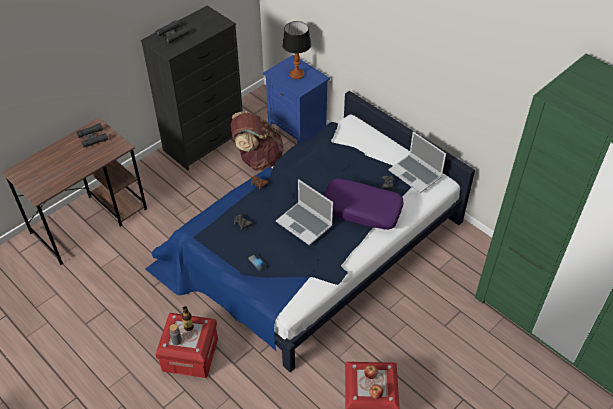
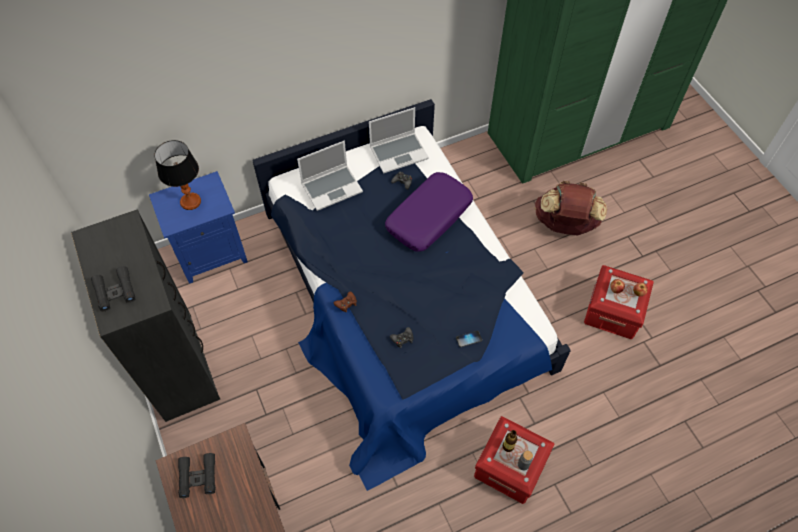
camera: 70 degrees left, 10 degrees up
brown backpack [231,111,284,171] -> brown backpack moved to [534,181,607,235]
laptop [276,179,333,245] -> laptop moved to [297,141,363,211]

